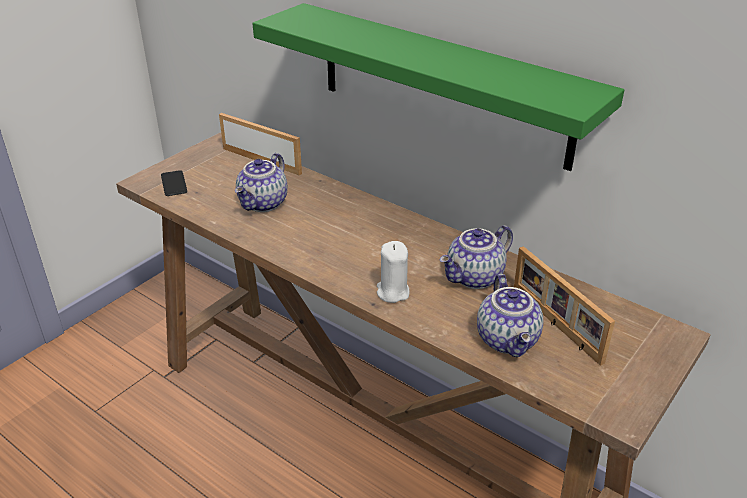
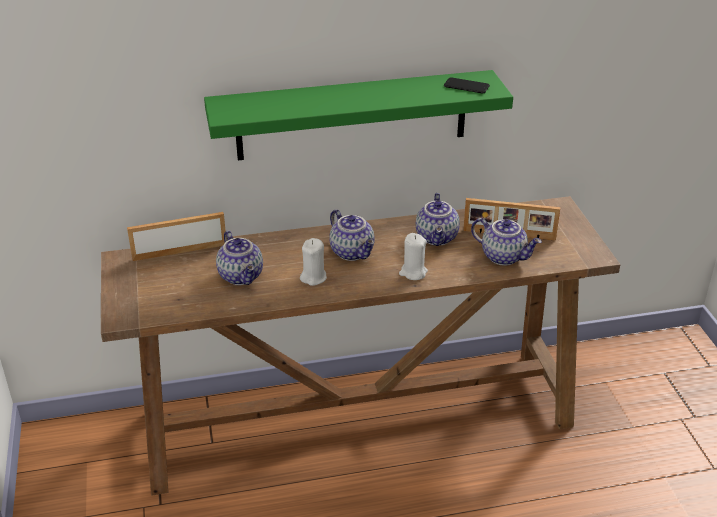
camera: 50 degrees left, 0 degrees up
phone [161,170,187,196] -> phone moved to [444,77,490,93]
none -> white candle [300,238,327,286]
none -> teapot [329,209,375,261]

